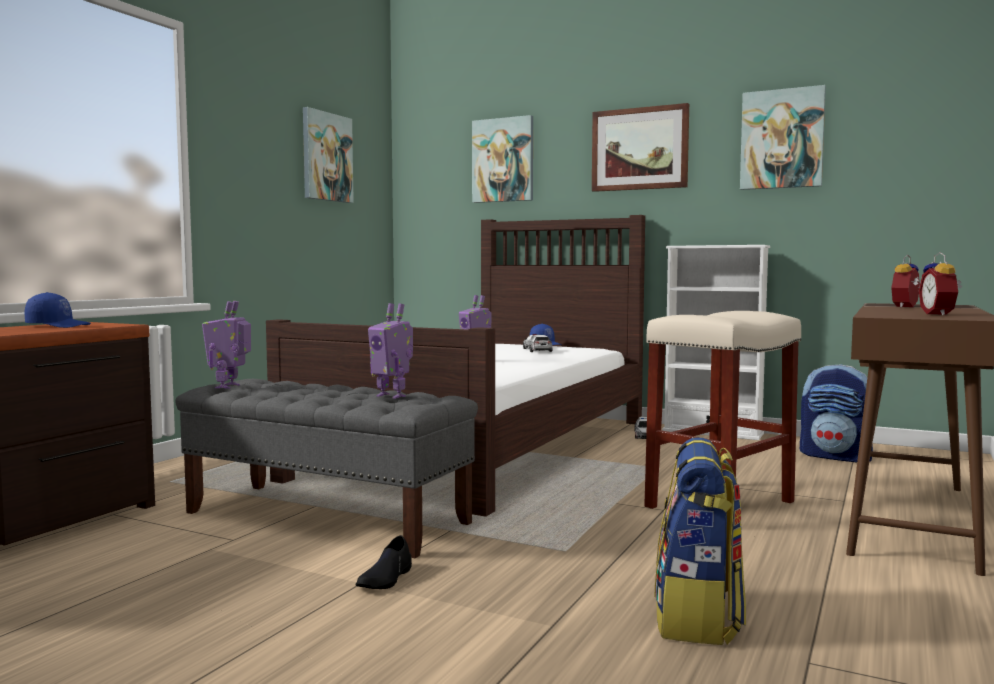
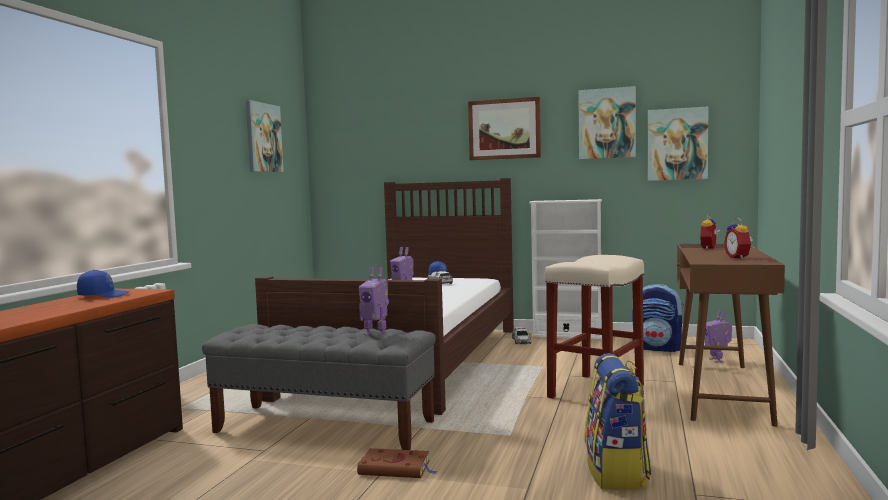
camera: 10 degrees left, 0 degrees up
toy robot [202,301,251,389] -> toy robot moved to [705,311,732,363]
black shoe [356,535,412,589] -> brown book [357,448,438,478]
picture [472,115,533,203] -> picture moved to [648,107,708,181]

